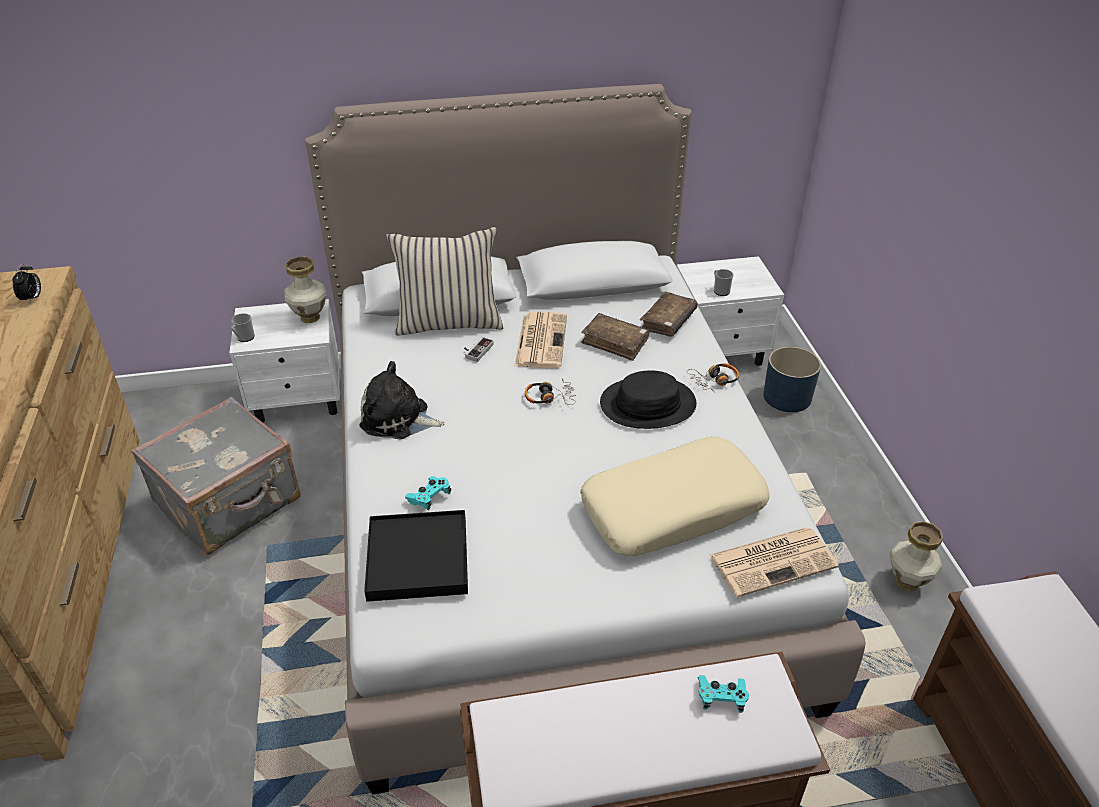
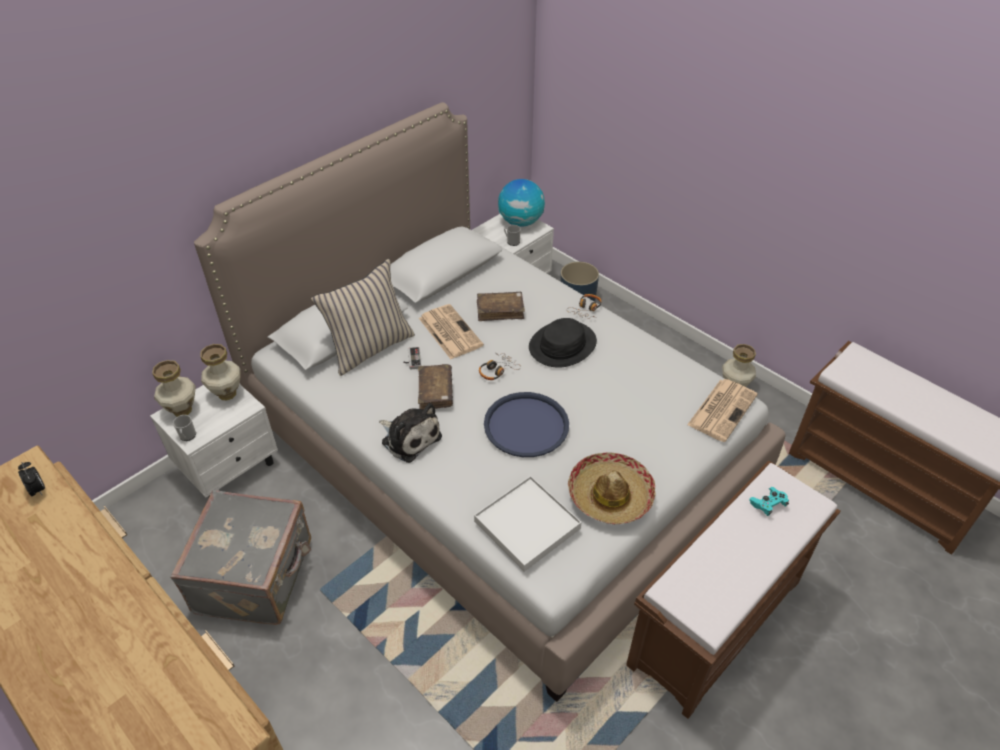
camera: 35 degrees left, 5 degrees up
plush toy [359,361,445,439] -> plush toy turned 120 degrees counterclockwise [379,403,442,463]
black tray [364,510,468,602] -> white tray [474,476,582,572]
turquoise game controller [405,476,451,510] -> none
beige pillow [580,436,770,556] -> none
brown book [640,292,698,336] -> brown book moved to [418,364,453,410]
none -> vase [152,360,196,417]
none -> blue tray [484,392,569,457]
none -> globe [498,179,545,227]
none -> hat [568,452,656,524]

